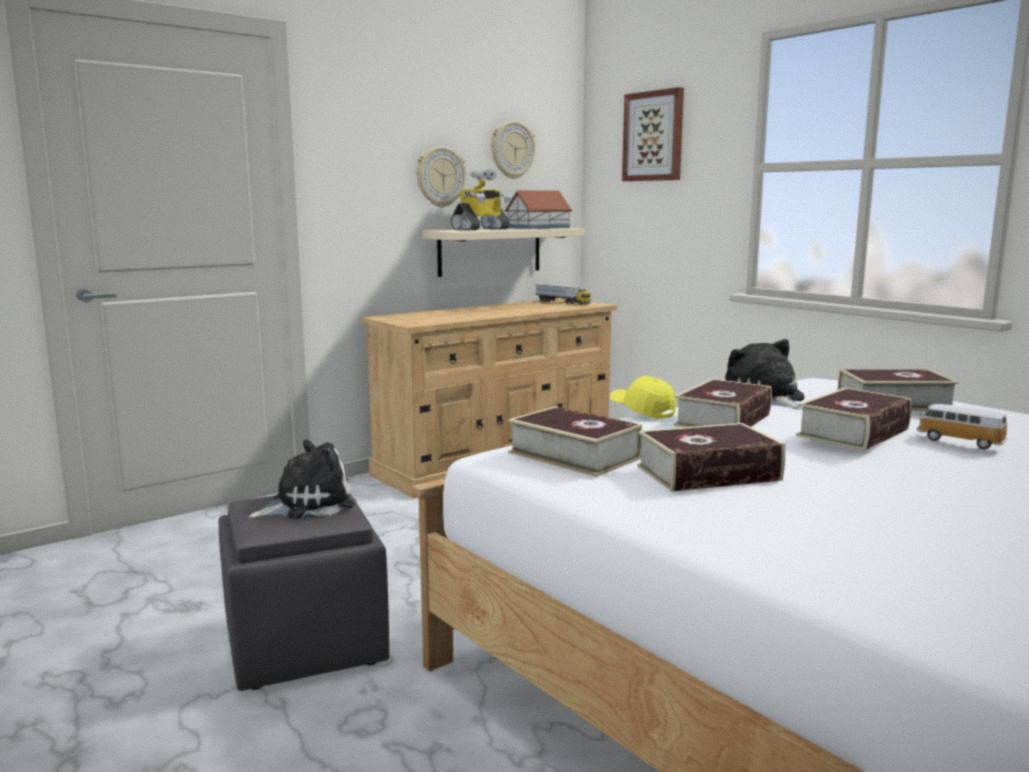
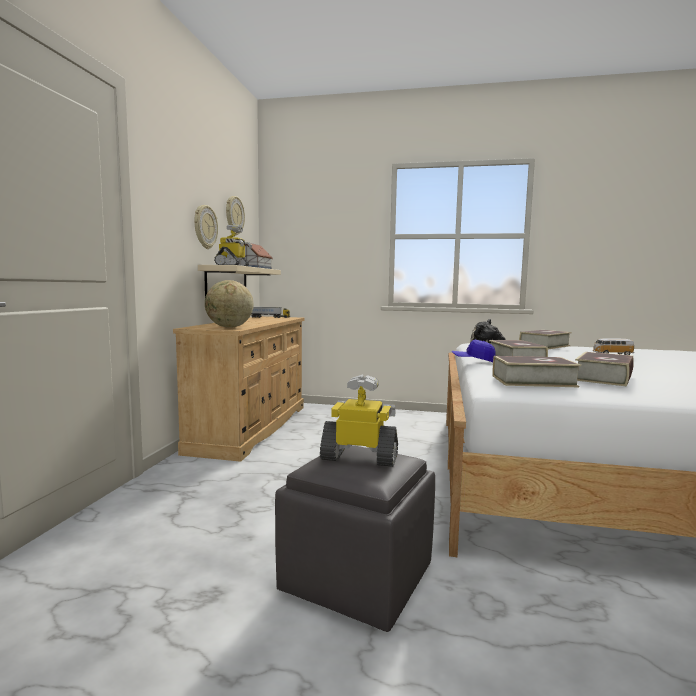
camera: 40 degrees left, 5 degrees down
plush toy [248,440,355,519] -> toy robot [320,375,398,467]
yellow cap [610,376,676,419] -> blue cap [452,340,496,362]
picture [622,87,684,181] -> none
book [796,388,912,450] -> none
none -> globe [205,280,254,328]

